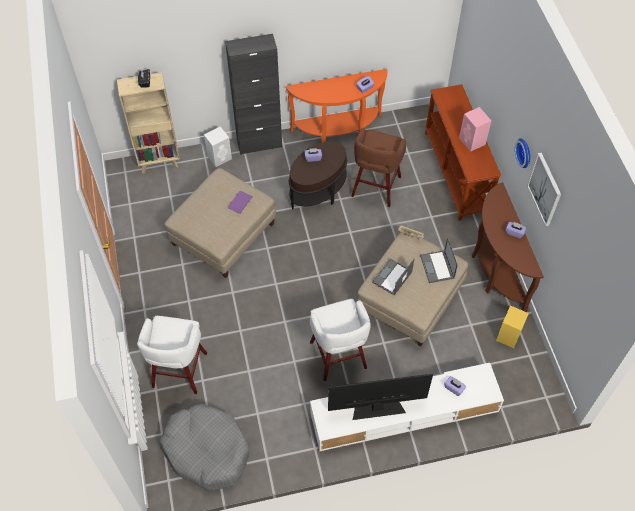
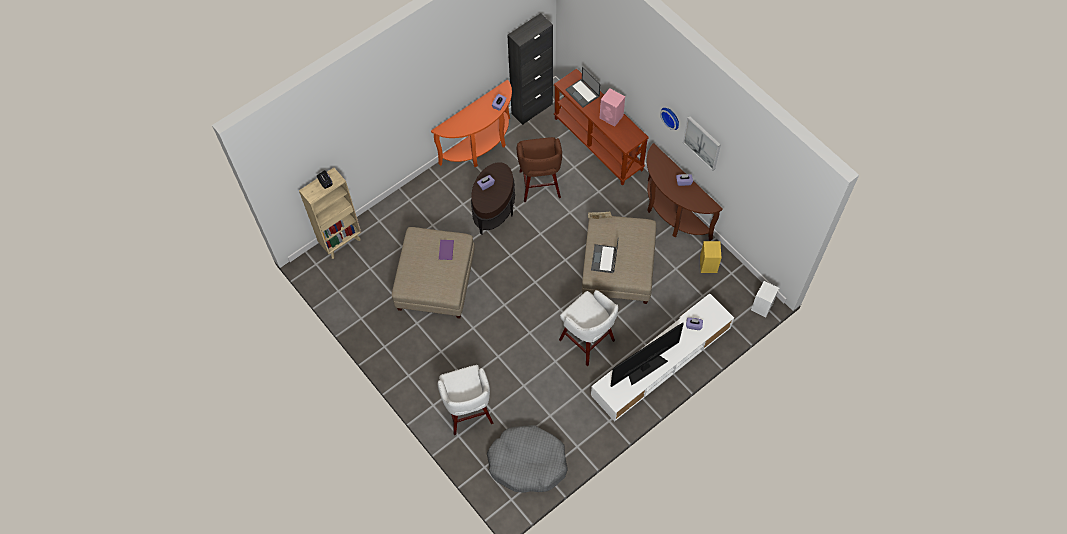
camera: 25 degrees left, 5 degrees up
white speaker [204,127,232,167] -> white speaker moved to [751,281,779,317]
black cabinet [225,34,282,155] -> black cabinet moved to [507,13,553,125]
laptop [420,238,458,283] -> laptop moved to [565,66,600,107]

